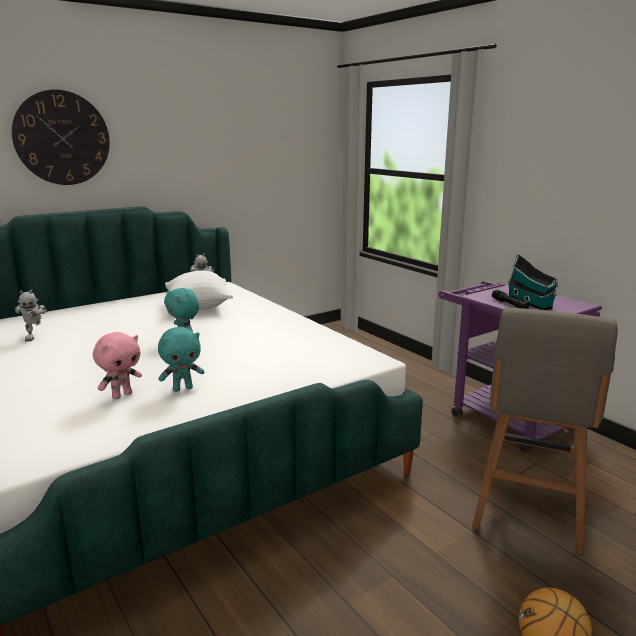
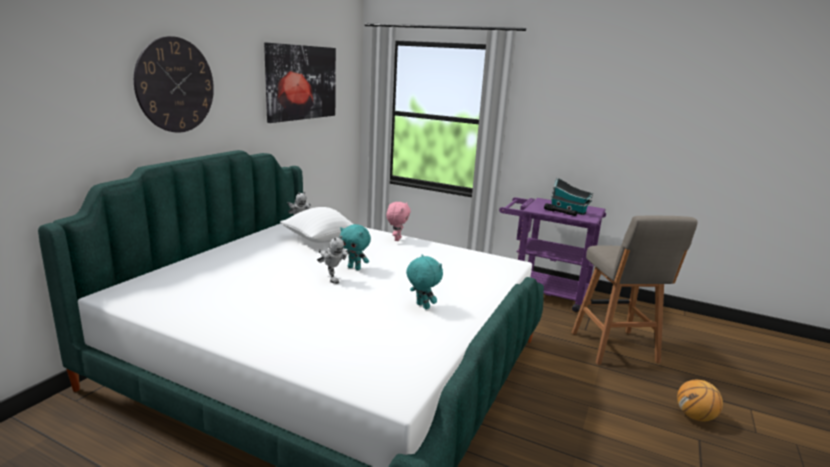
camera: 30 degrees left, 0 degrees up
toy robot [15,290,47,342] -> toy robot moved to [317,236,348,284]
pink plush toy [93,332,142,399] -> pink plush toy moved to [386,202,411,241]
turquoise plush toy [158,327,205,392] -> turquoise plush toy turned 75 degrees counterclockwise [406,254,443,310]
none -> picture [264,42,336,123]

